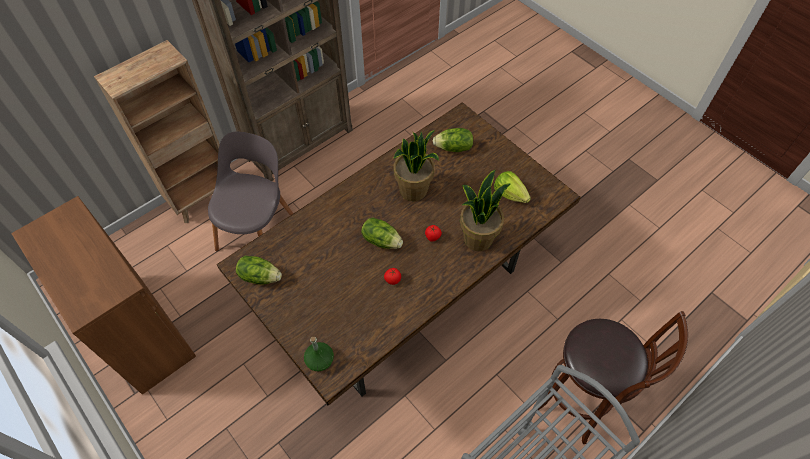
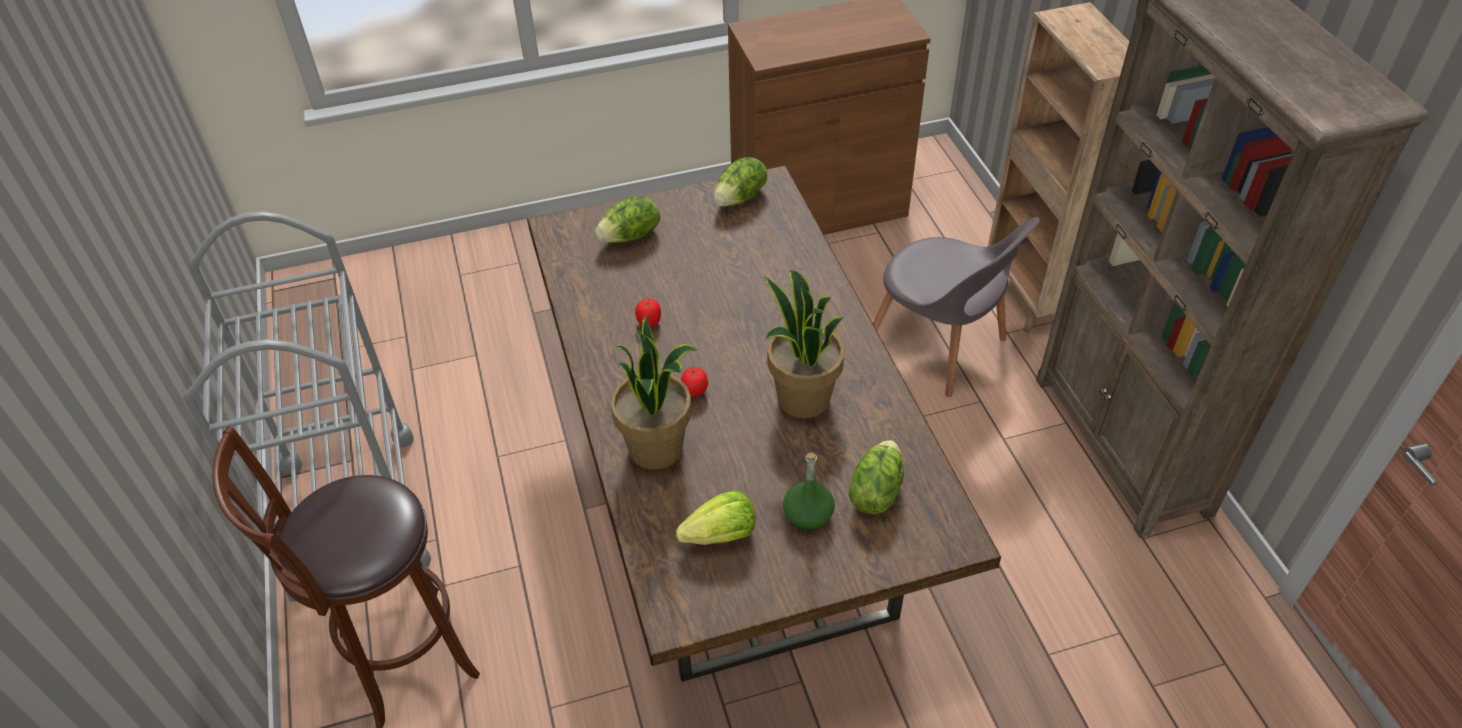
camera: 115 degrees right, 10 degrees down
green bottle [304,337,334,371] -> green bottle moved to [783,452,835,531]
lettuce [361,218,403,249] -> lettuce moved to [595,196,660,243]

